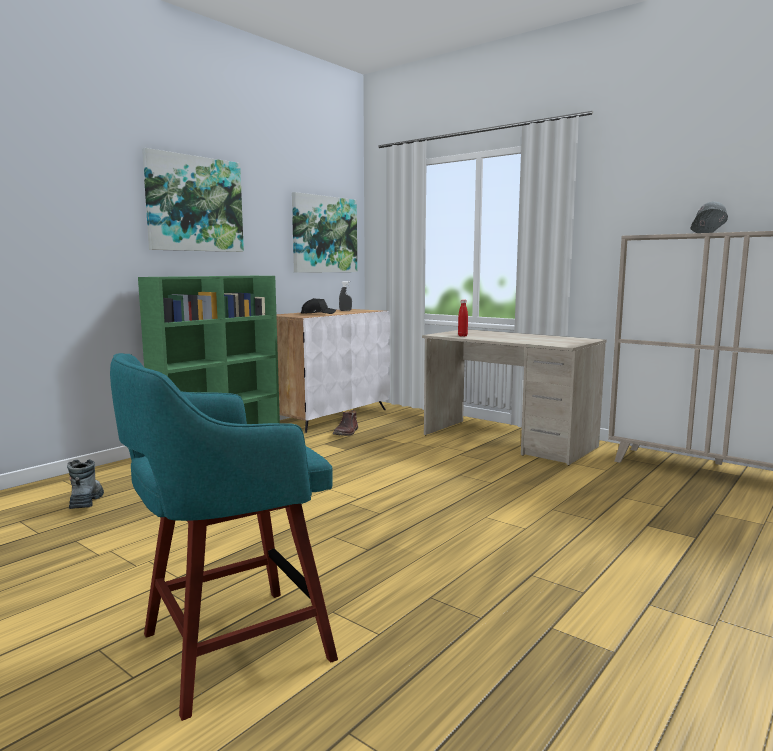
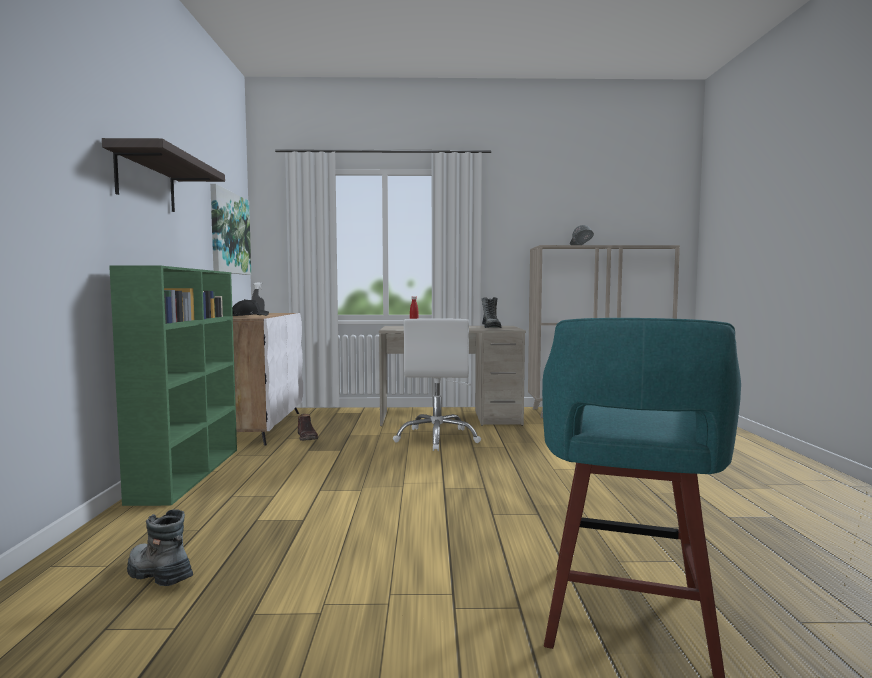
camera: 40 degrees left, 5 degrees down
picture [142,148,244,252] -> shelf [102,138,225,212]
none -> white office chair [393,318,481,451]
none -> boot [482,297,502,328]

